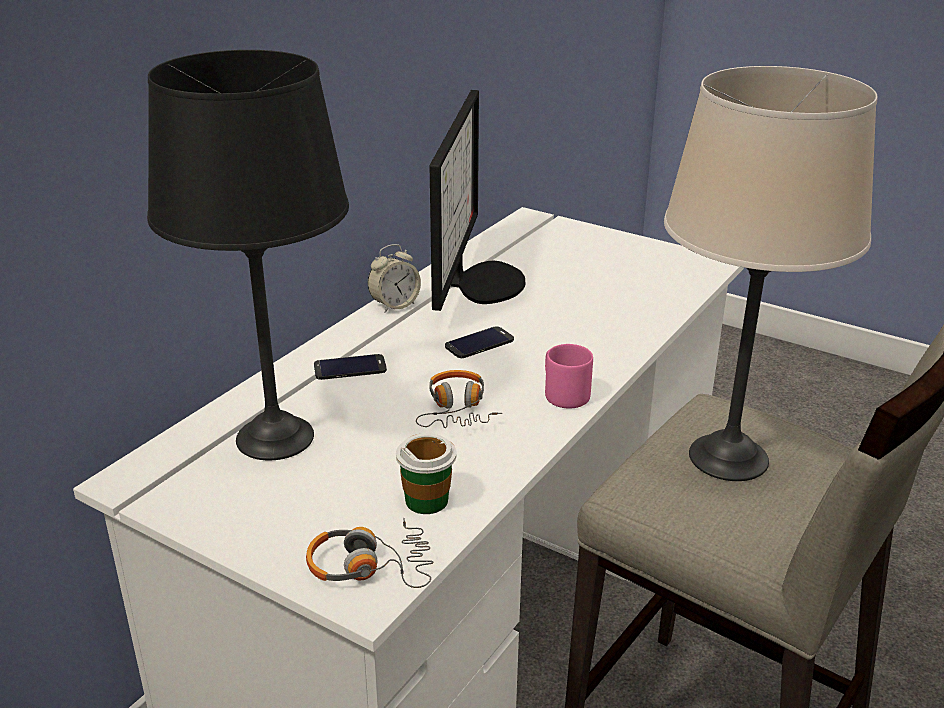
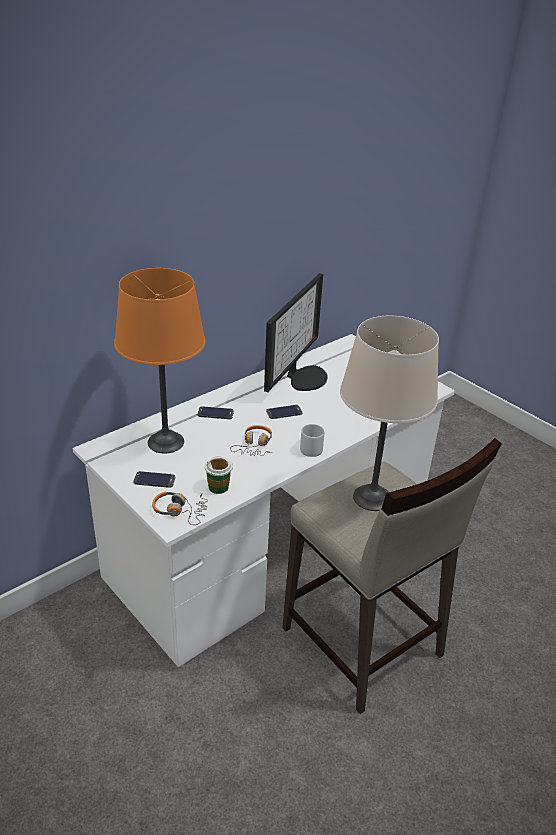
camera: 15 degrees right, 5 degrees up
black table lamp [147,50,349,460] -> orange table lamp [114,268,205,454]
alarm clock [368,244,421,313] -> none
pink mug [545,344,593,408] -> grey mug [300,424,325,457]
none -> phone [133,471,175,488]

